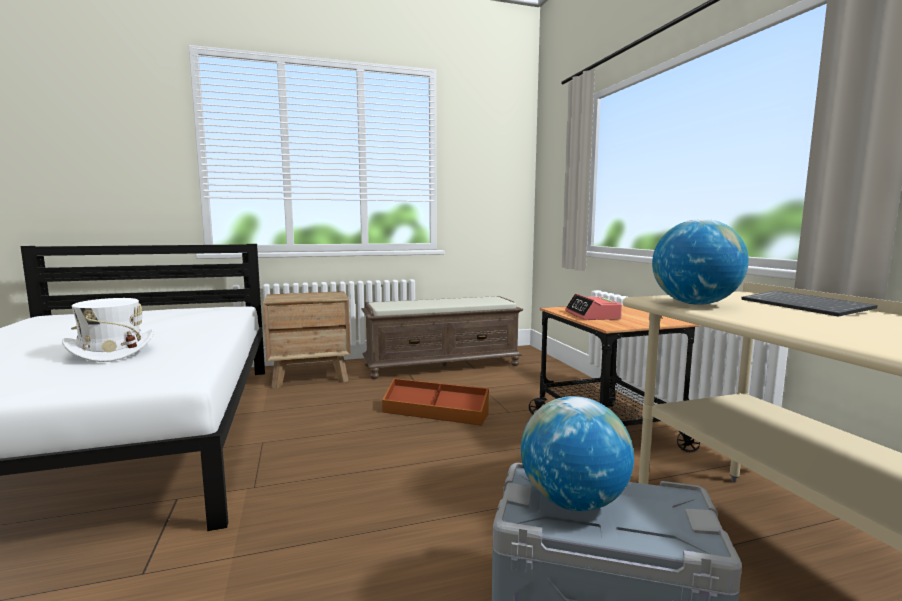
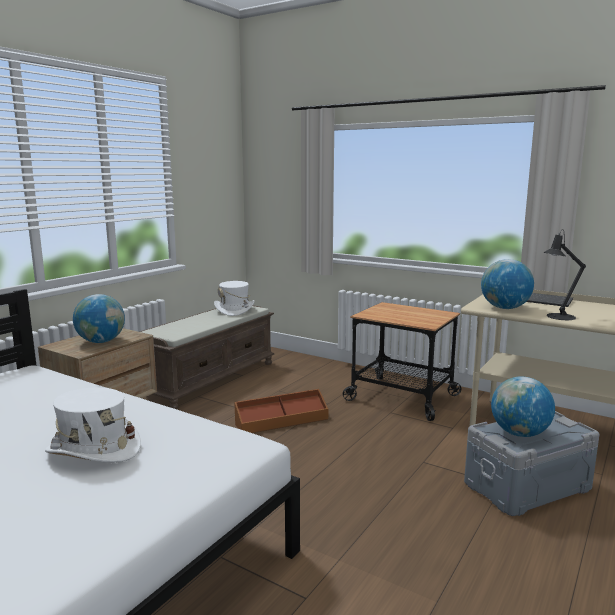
camera: 40 degrees left, 5 degrees up
alarm clock [565,294,622,320] -> none
none -> globe [73,294,125,343]
none -> white hat [214,281,255,316]
none -> black table lamp [543,230,586,320]

